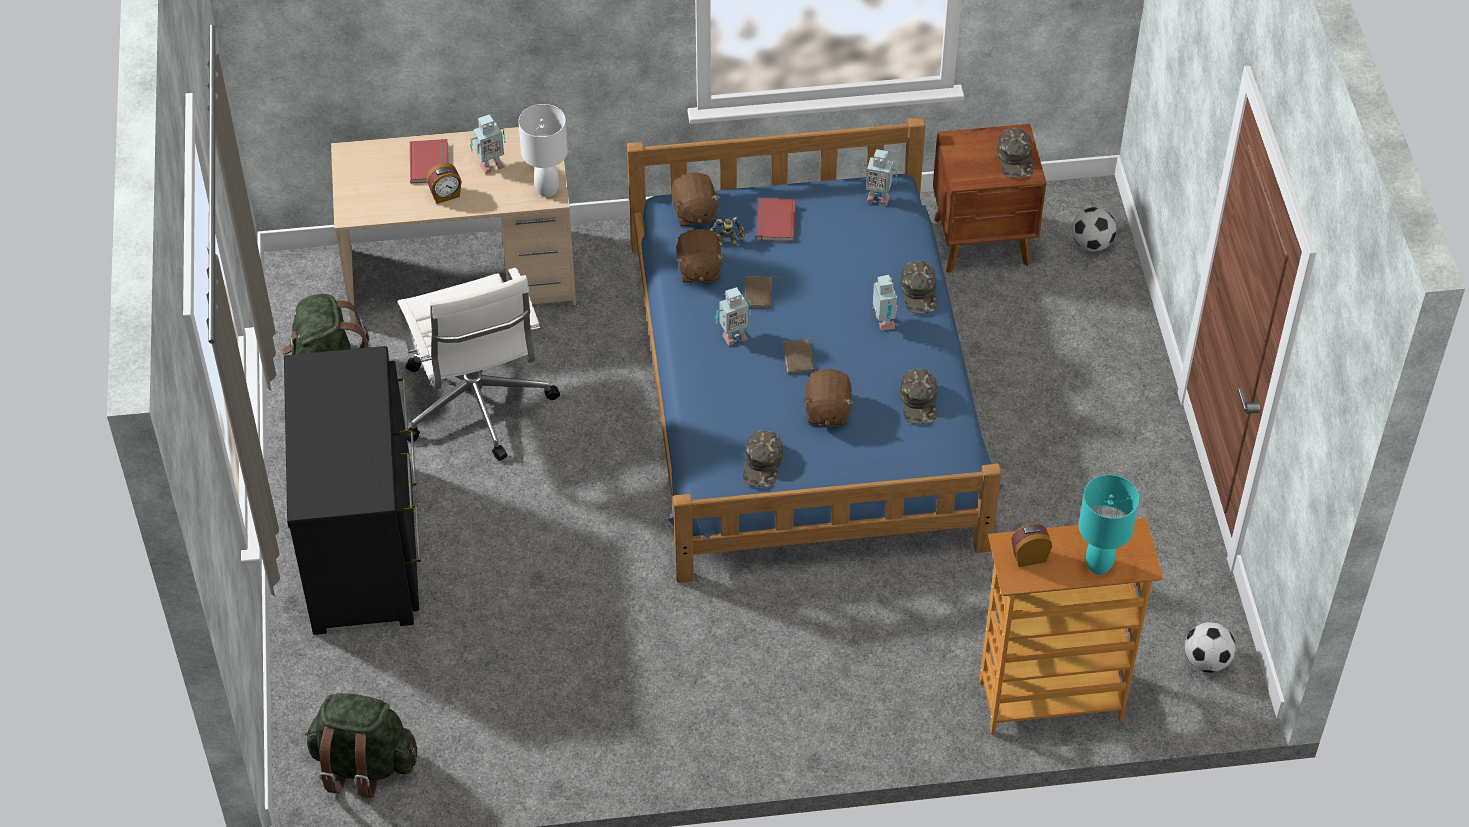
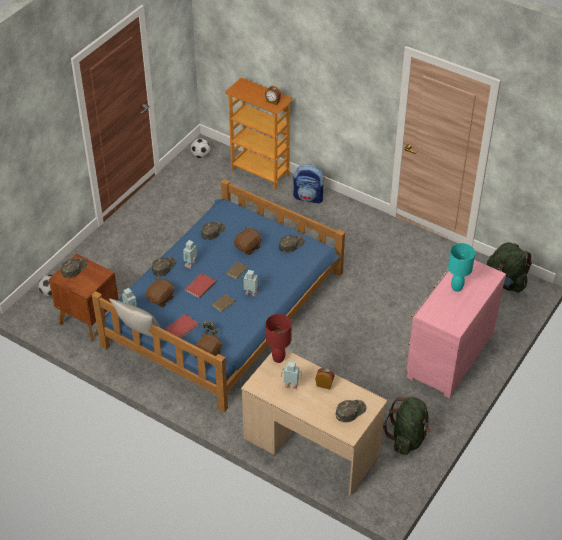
camera: 140 degrees left, 5 degrees down
black dresser [284,346,421,635] -> pink dresser [406,260,506,398]
white office chair [397,268,560,461] -> none
red book [410,139,448,184] -> red book moved to [185,273,216,299]
white table lamp [519,104,568,197] -> red table lamp [266,314,292,363]
brown plush toy [676,229,724,283] -> brown plush toy moved to [146,277,174,307]
turquoise table lamp [1079,475,1139,574] -> turquoise table lamp moved to [448,243,475,292]
none -> grey pillow [109,299,165,341]
none -> backpack [293,164,325,204]
none -> green cap [336,400,366,422]

